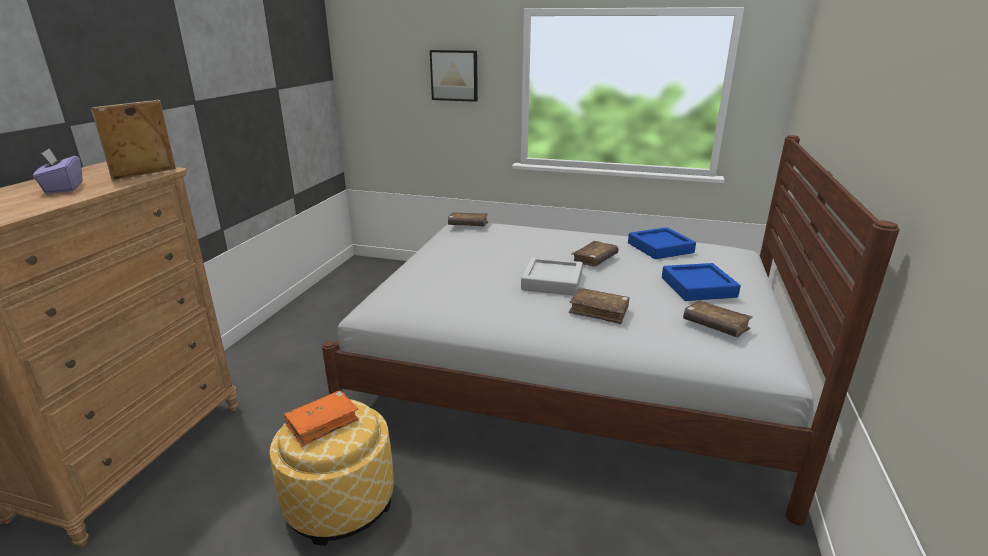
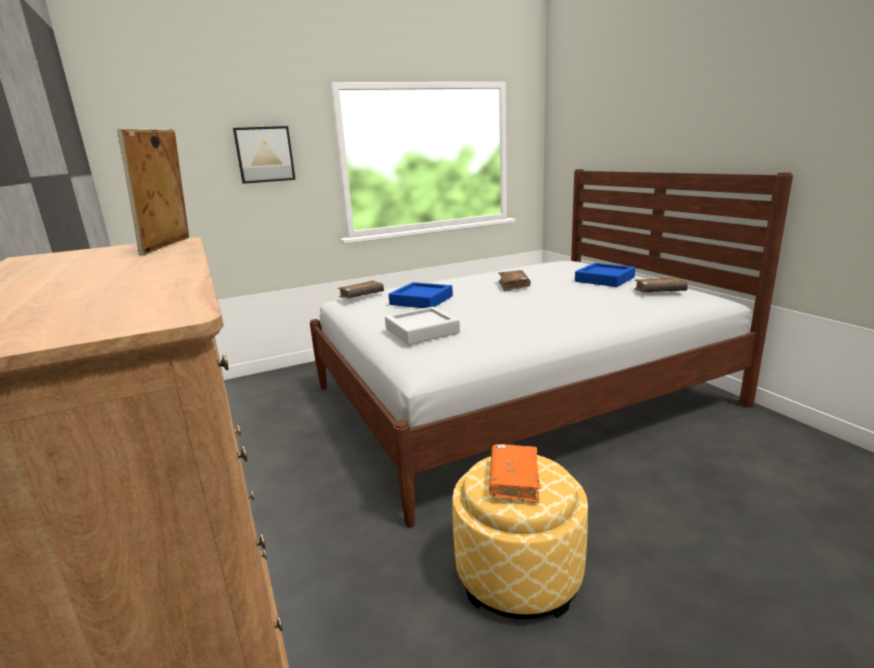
camera: 40 degrees left, 5 degrees down
purple tissue box [33,149,83,194] -> none
grey tray [521,257,583,296] -> grey tray moved to [385,307,460,345]
brown book [569,288,630,324] -> none
blue tray [628,227,696,259] -> blue tray moved to [389,282,453,308]

